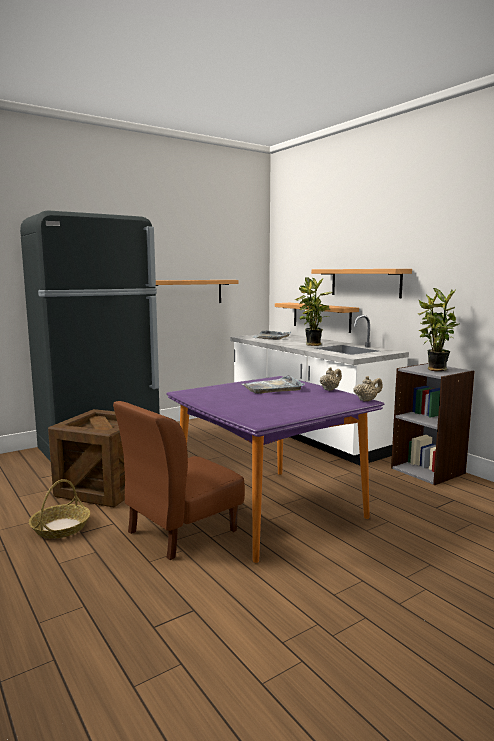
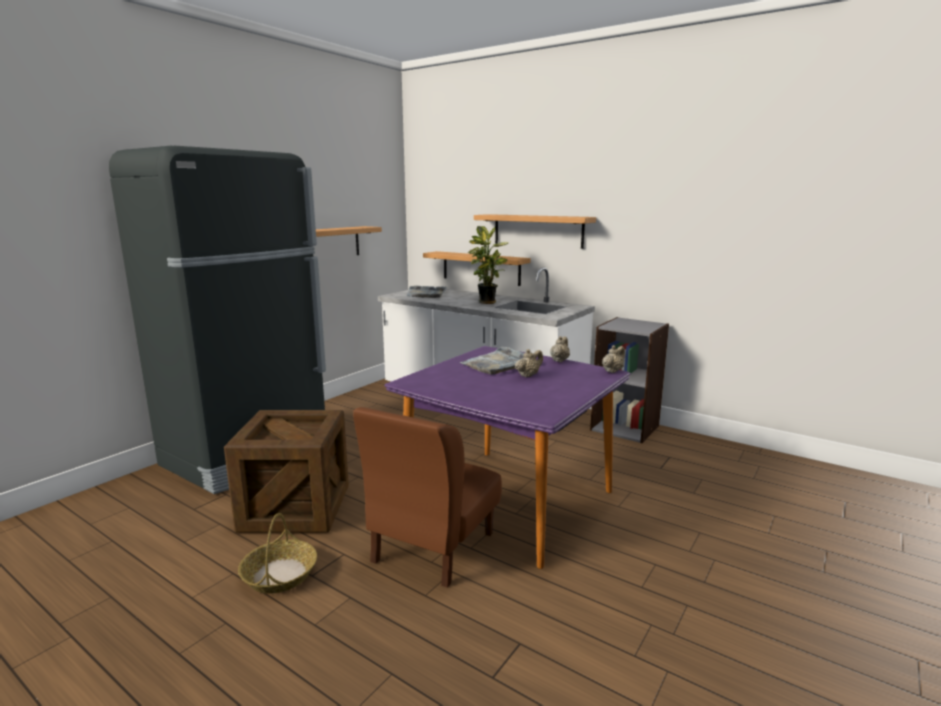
camera: 20 degrees left, 5 degrees up
potted plant [417,288,459,371] -> none
none -> beige teapot [515,349,543,377]

